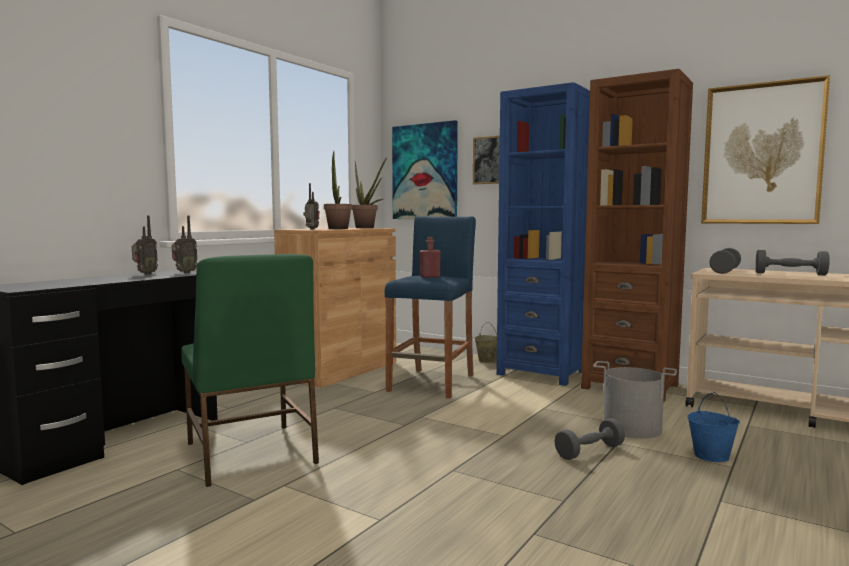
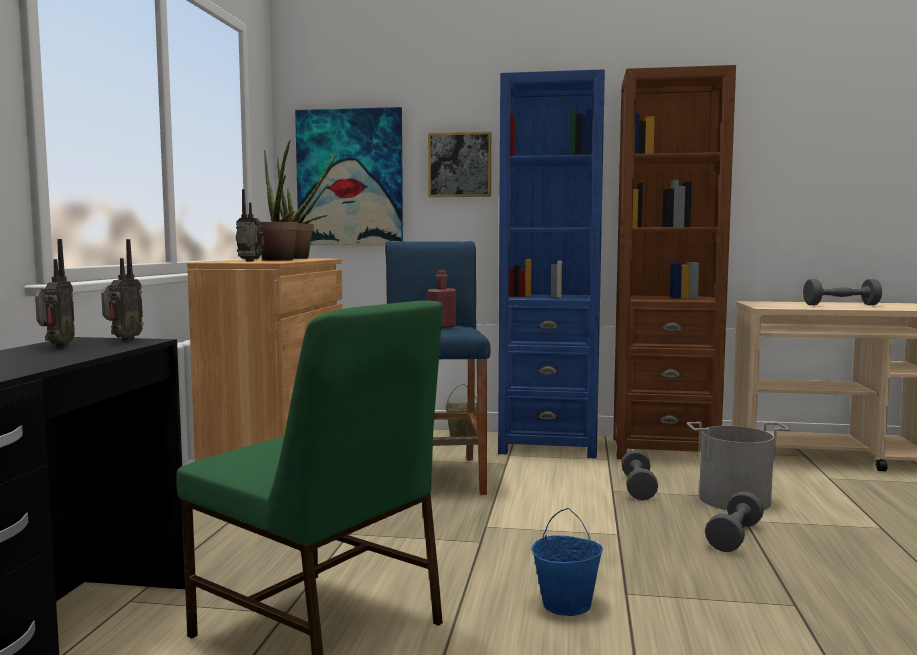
camera: 25 degrees left, 0 degrees up
blue bucket [687,392,740,462] -> blue bucket moved to [532,508,603,616]
picture [701,75,830,224] -> none
grey dumbbell [709,248,741,274] -> grey dumbbell moved to [621,450,658,500]

